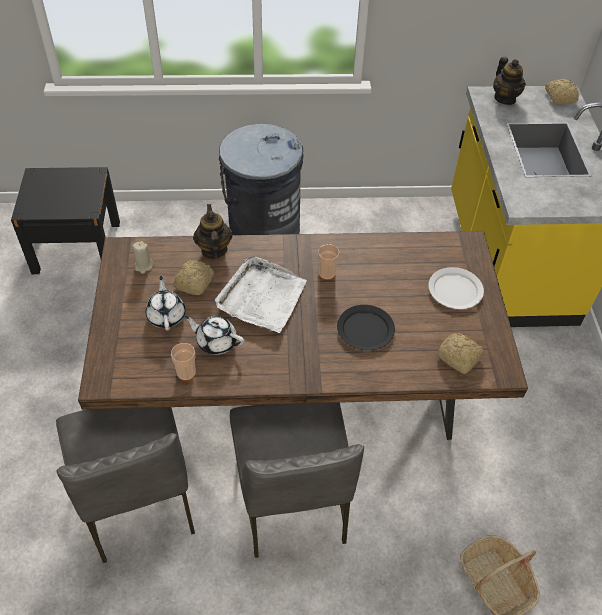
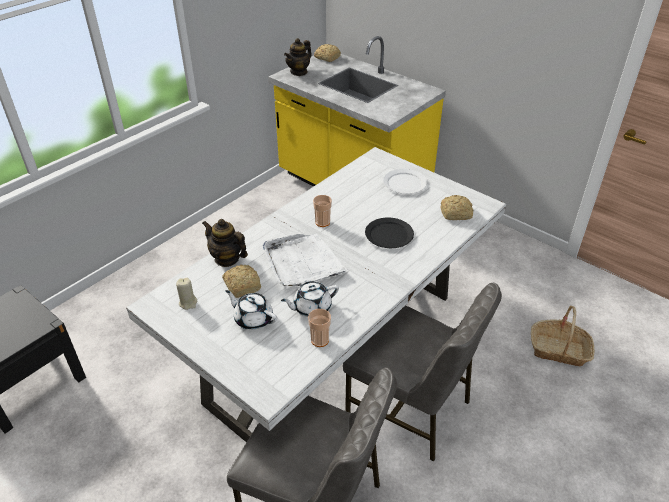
camera: 45 degrees left, 10 degrees down
brown dining table [78,231,528,440] -> white dining table [126,147,506,443]
grey trash can [219,124,303,235] -> none
teapot [493,57,526,105] -> teapot turned 105 degrees clockwise [284,38,312,76]

